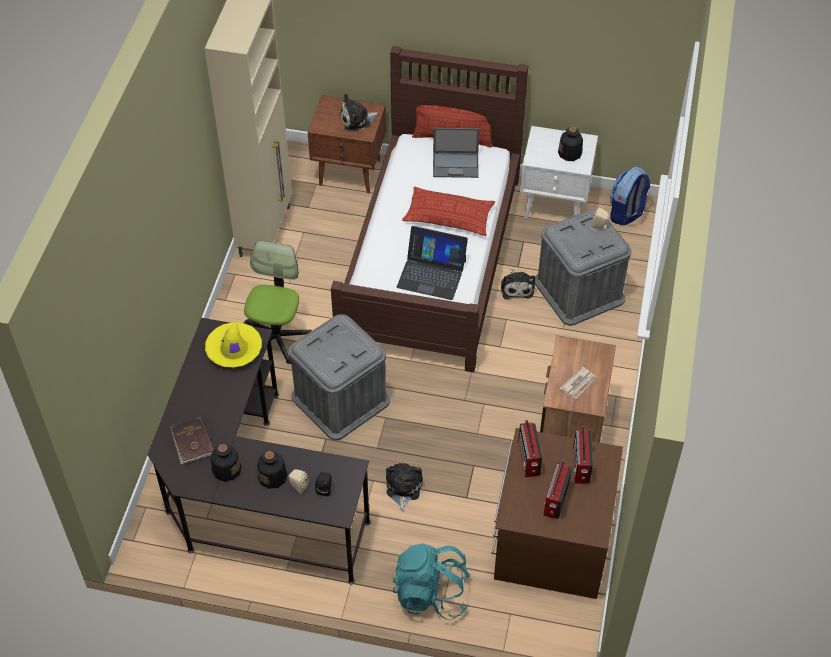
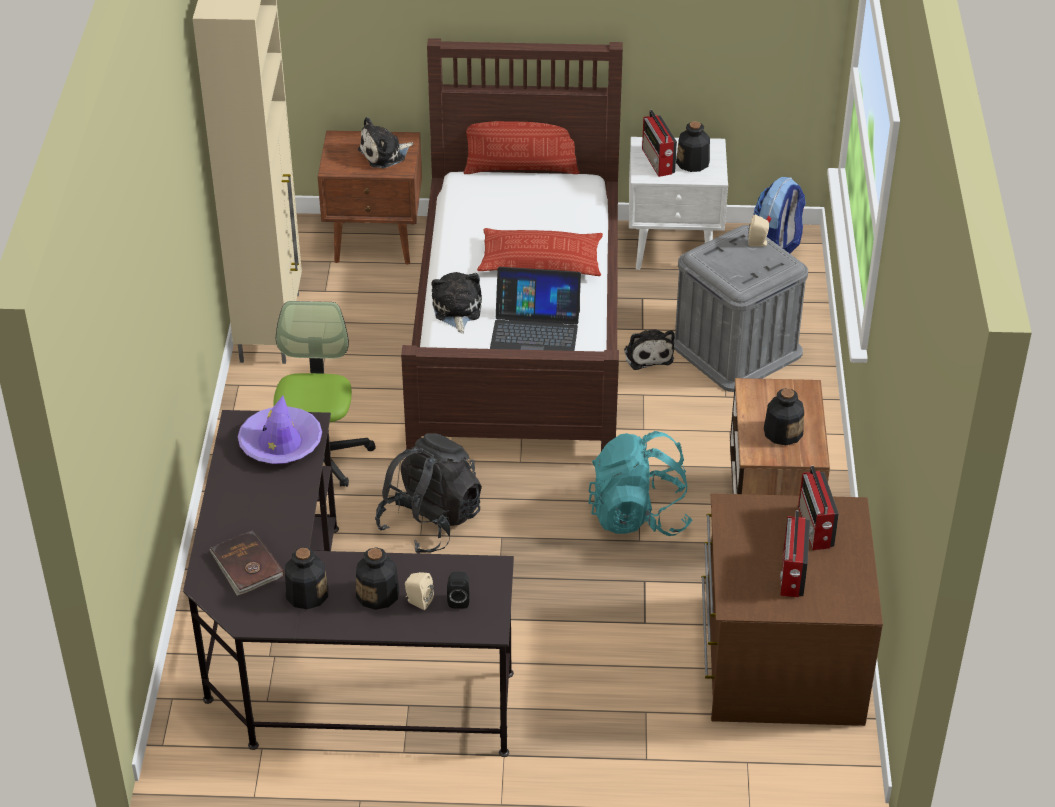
camera: 10 degrees left, 10 degrees down
yellow hat [205,322,262,368] -> purple hat [238,396,322,464]
grey storage box [289,314,390,440] -> black backpack [375,433,482,554]
plush toy [386,463,423,512] -> plush toy moved to [431,272,482,333]
turquoise backpack [393,543,471,620] -> turquoise backpack moved to [588,431,693,536]
laptop [433,128,479,178] -> none
radio [518,420,542,477] -> radio moved to [642,110,677,177]
newspaper [560,367,597,399] -> bottle [764,388,804,445]

